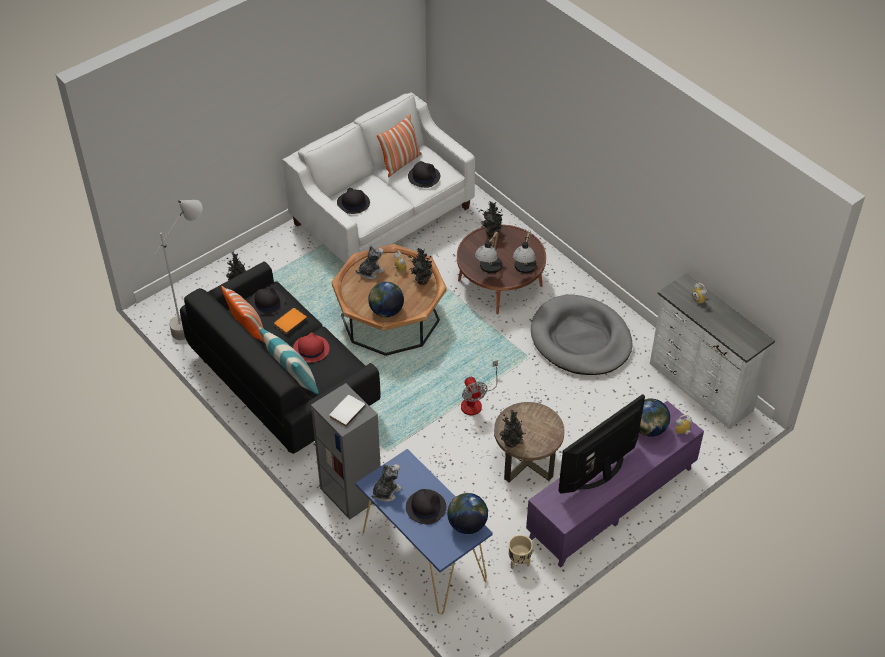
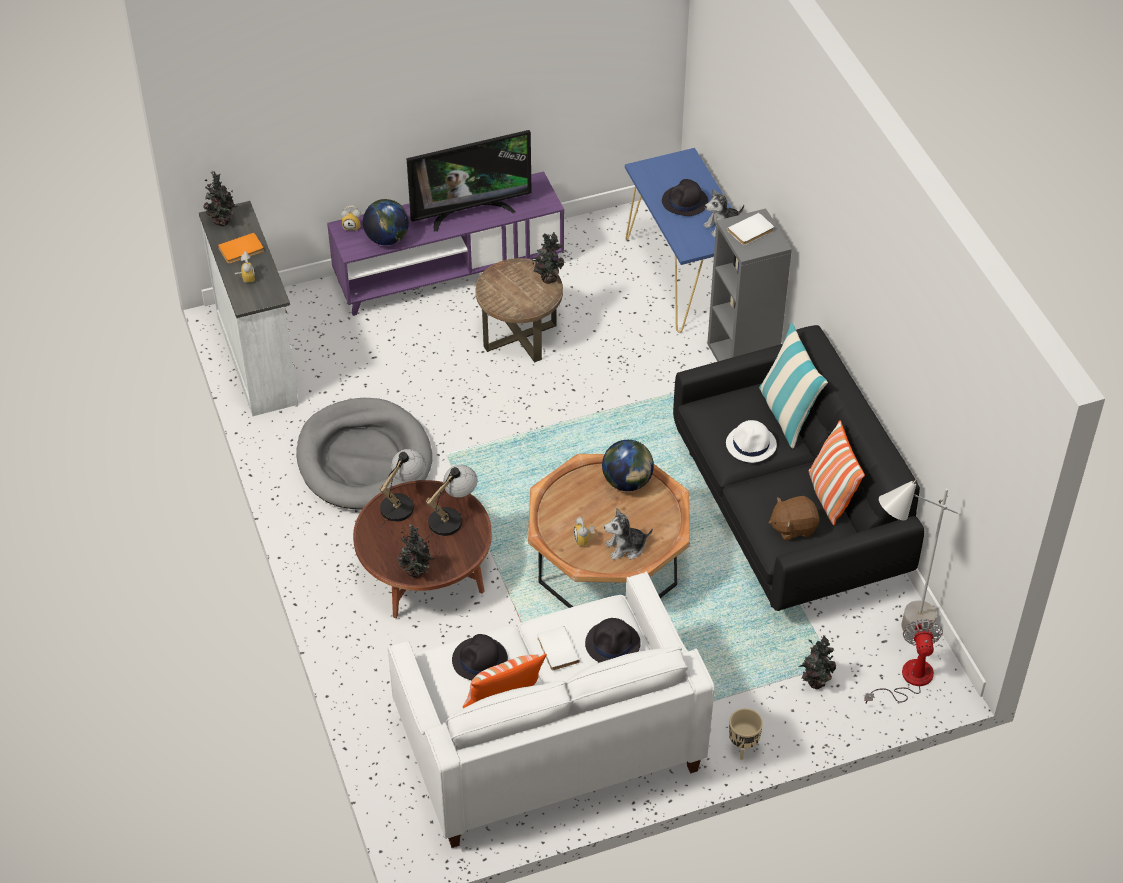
camera: 160 degrees left, 0 degrees up
black hat [250,287,285,315] -> brown plush toy [769,496,820,541]
orange book [274,308,307,335] -> orange book moved to [218,233,264,264]
red hat [293,332,329,363] -> white hat [726,420,777,463]
potted plant [408,248,432,285] -> potted plant moved to [203,170,238,226]
globe [447,493,488,534] -> none
fan [461,360,498,415] -> fan moved to [864,619,943,704]
beige planter [509,535,533,569] -> beige planter moved to [729,708,763,760]
none -> white book [537,626,580,670]

